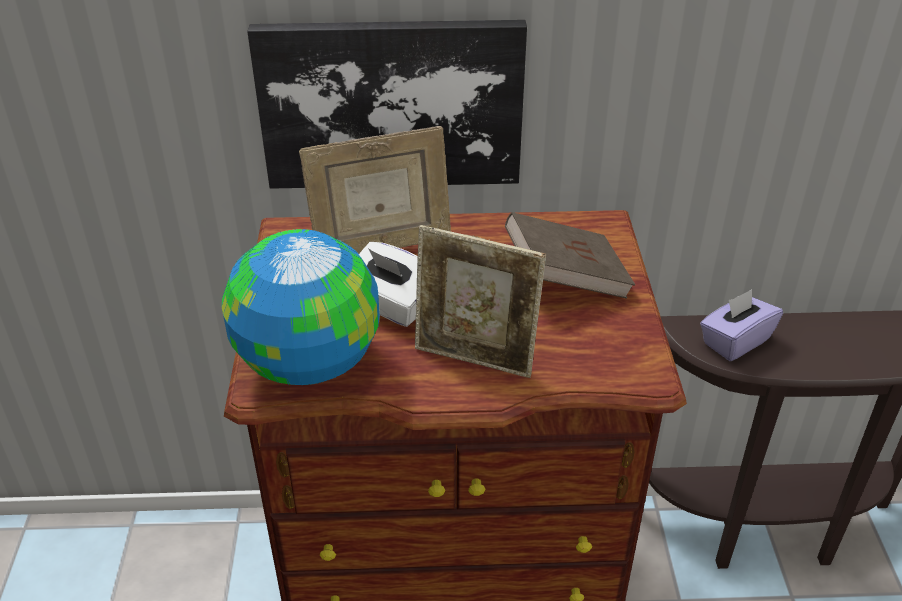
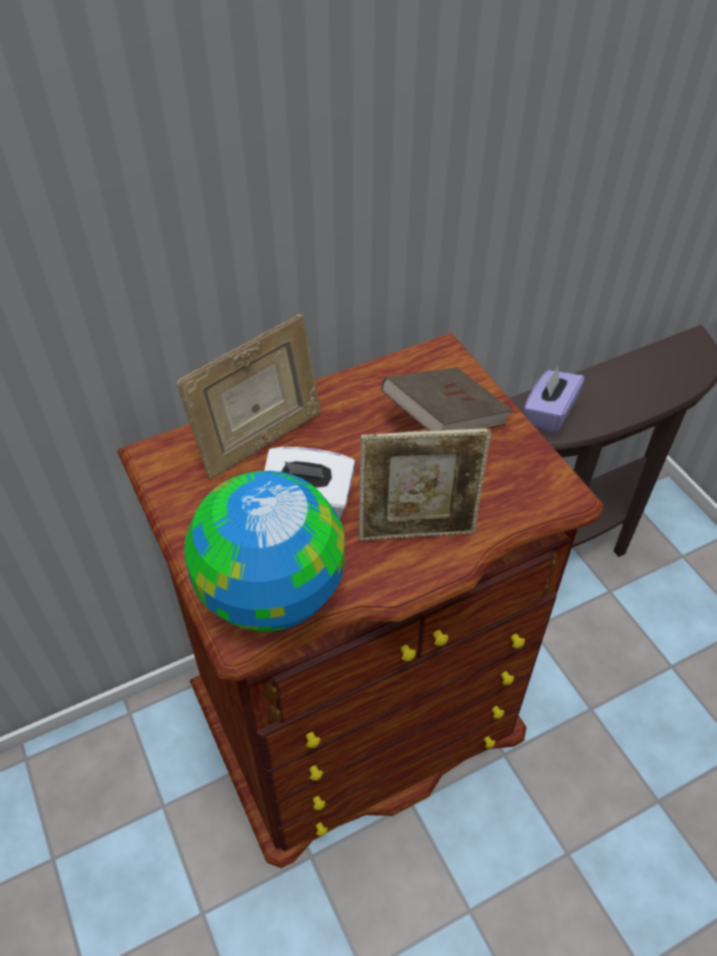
camera: 25 degrees left, 10 degrees up
picture [247,20,527,189] -> none

